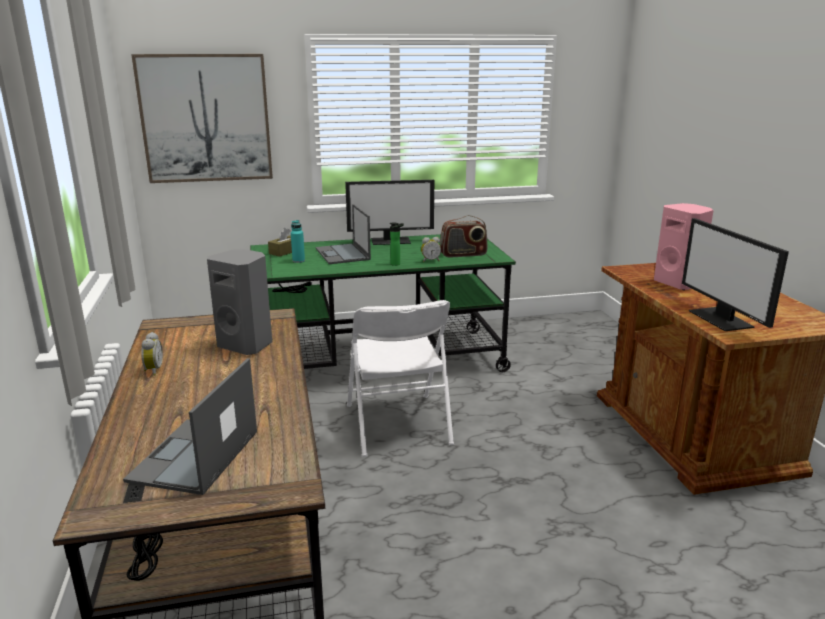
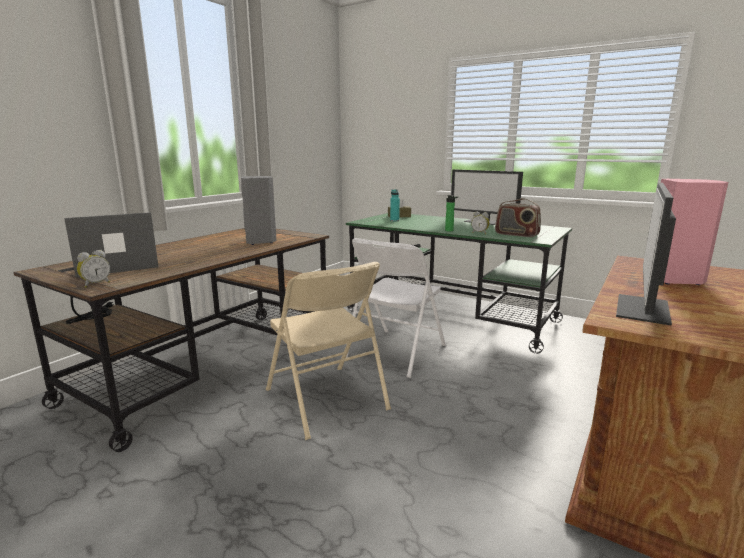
camera: 45 degrees right, 5 degrees down
picture [131,54,273,183] -> none
alarm clock [141,332,163,376] -> alarm clock moved to [77,250,110,288]
laptop [316,204,371,264] -> none
none -> beige chair [266,262,391,440]

